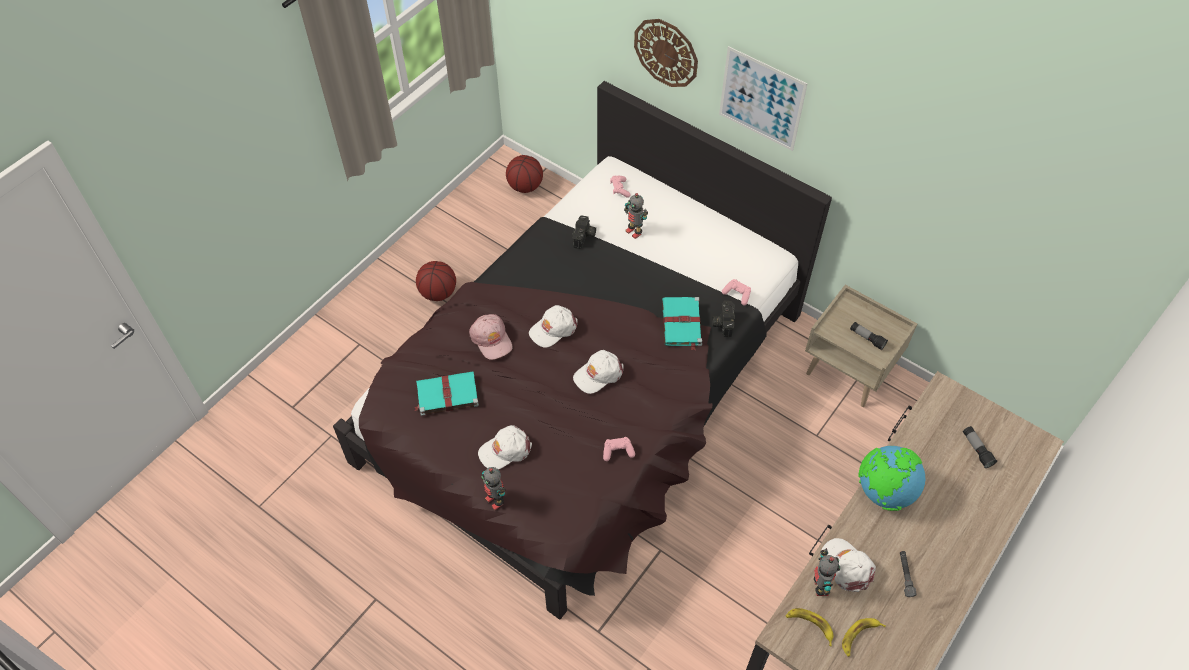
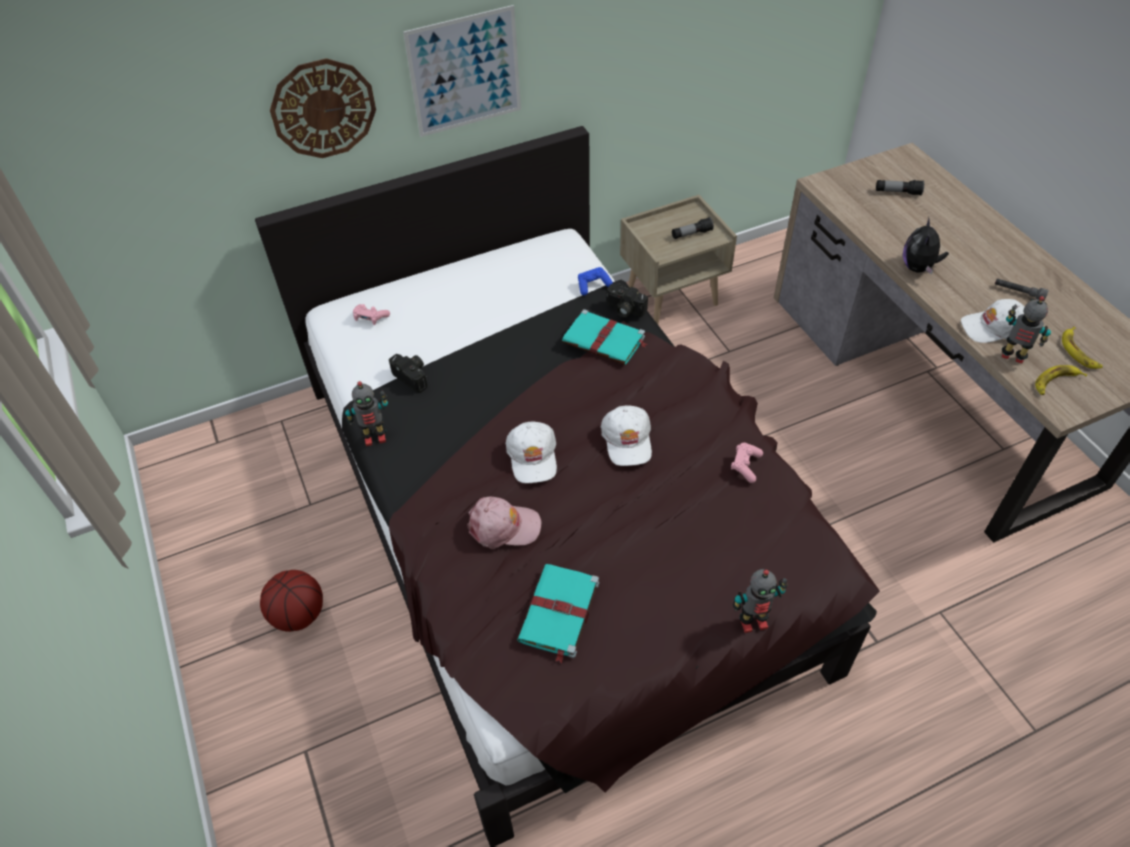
camera: 60 degrees left, 5 degrees down
white cap [478,425,532,469] -> none
basketball [506,155,543,193] -> none
toy robot [624,193,648,239] -> toy robot moved to [345,381,388,446]
pink game controller [722,279,751,305] -> blue game controller [578,267,613,296]
globe [859,446,925,511] -> plush toy [903,216,949,275]

